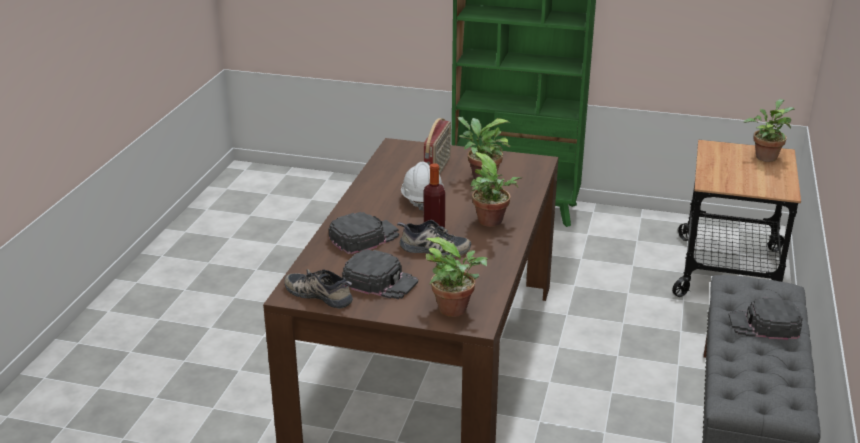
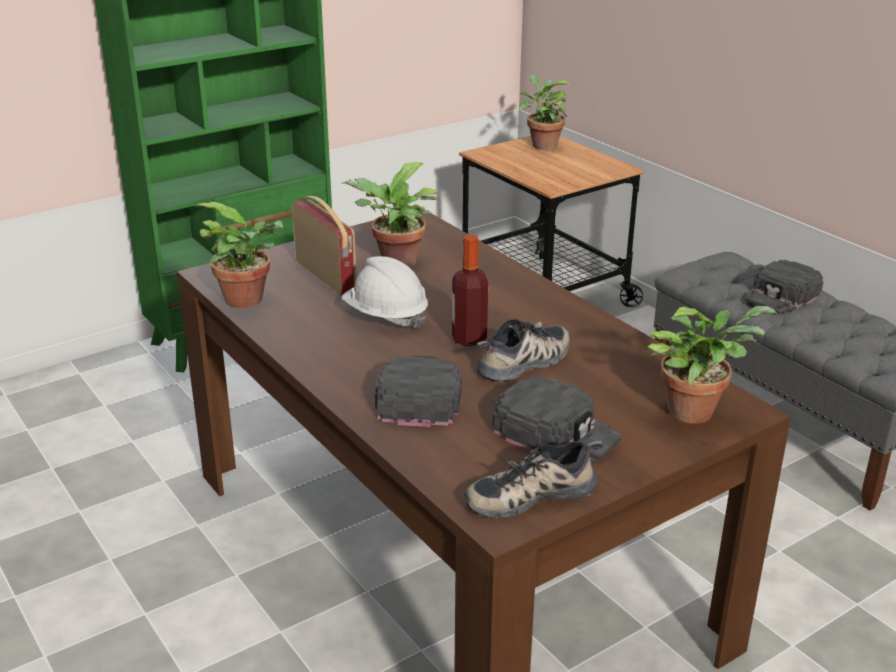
camera: 50 degrees left, 0 degrees up
black cap [342,249,418,299] -> black cap turned 60 degrees clockwise [492,375,621,466]
potted plant [470,152,522,227] -> potted plant moved to [194,201,283,308]

